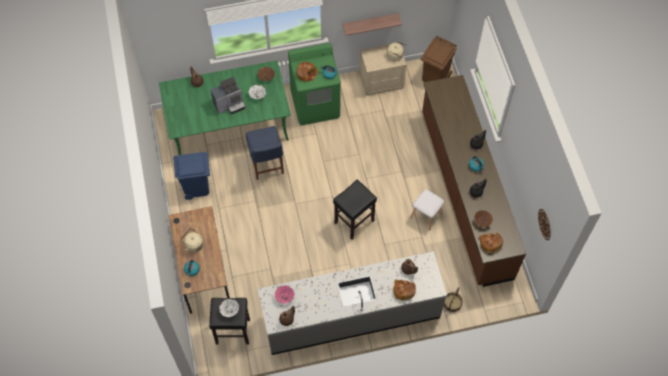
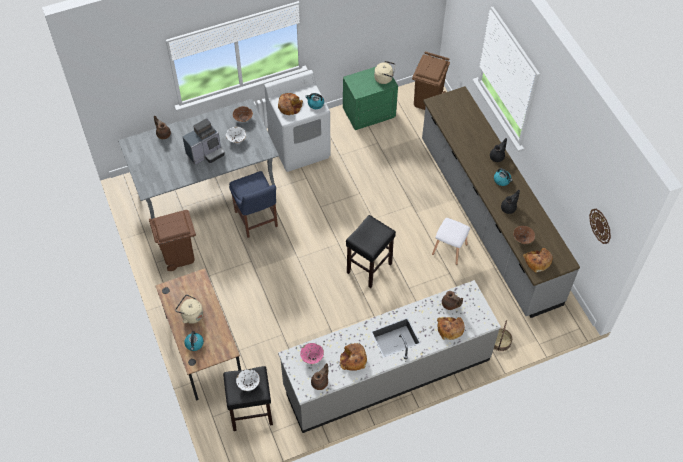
camera: 10 degrees left, 5 degrees down
green dining table [159,60,291,155] -> grey dining table [118,99,279,219]
blue trash can [173,152,210,200] -> brown trash can [149,210,196,271]
green washing machine [288,43,341,125] -> white washing machine [264,70,331,172]
shelf [342,13,402,36] -> none
beige nightstand [359,43,406,96] -> green nightstand [343,67,398,130]
brown counter [422,75,526,287] -> grey counter [422,86,580,318]
none -> bread [340,343,367,371]

